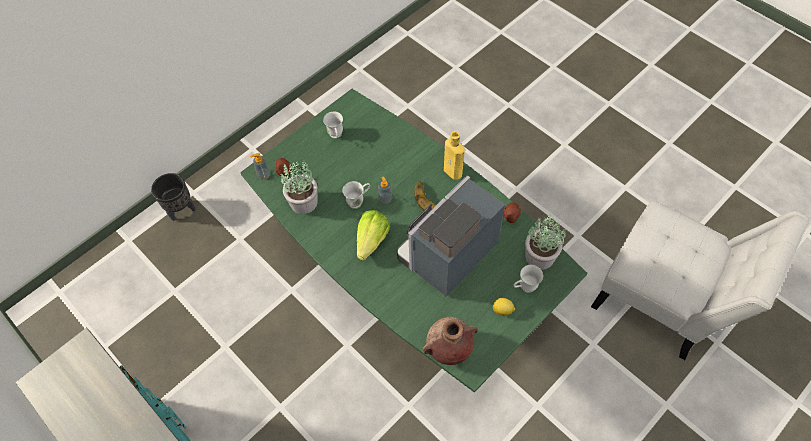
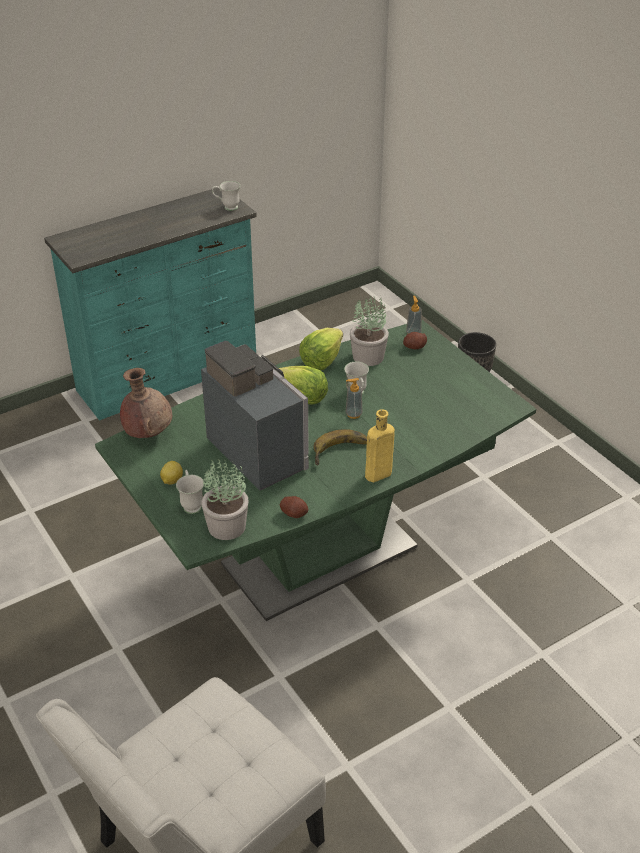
camera: 100 degrees right, 20 degrees down
white mug [323,112,343,139] -> white mug moved to [212,181,240,211]
none -> lettuce [299,328,343,370]

